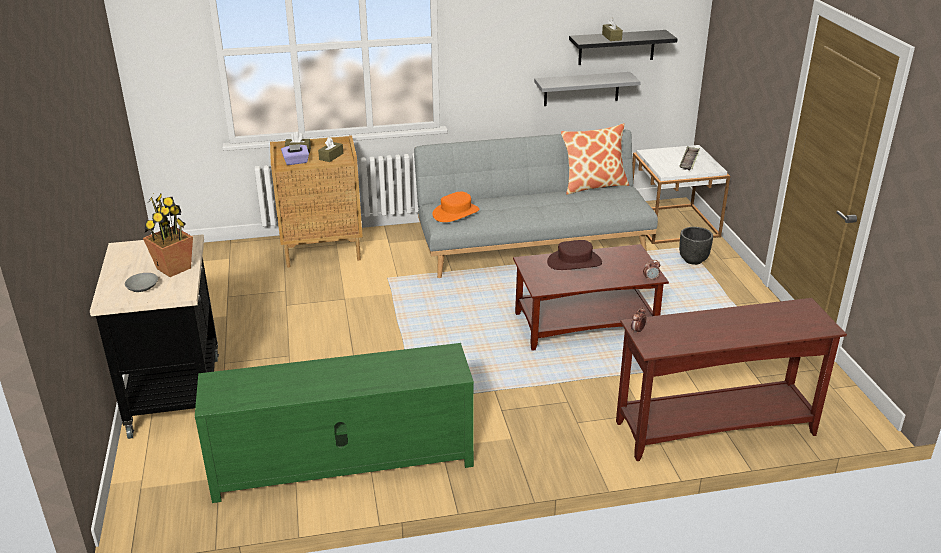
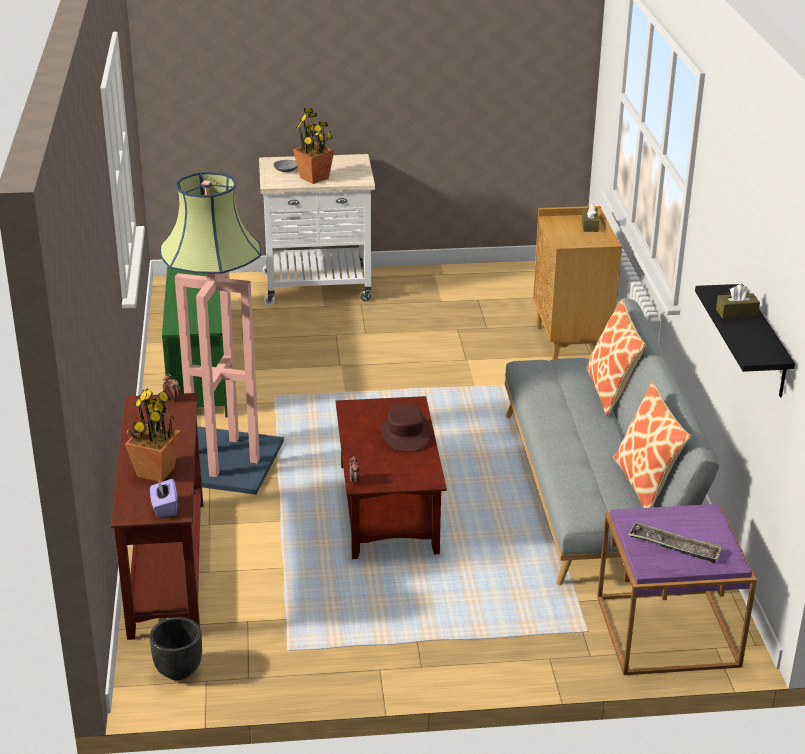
camera: 95 degrees right, 0 degrees up
black cart [90,234,219,439] -> white cart [259,154,375,305]
purple tissue box [281,144,309,165] -> purple tissue box moved to [150,479,177,518]
brown tissue box [318,137,343,162] -> none
orange hat [432,192,479,222] -> none
grey shelf [534,72,641,106] -> none
white side table [632,145,730,244] -> purple side table [597,504,757,675]
black planter [679,227,713,265] -> black planter moved to [149,617,202,680]
none -> potted plant [125,389,180,482]
none -> floor lamp [160,172,284,495]
none -> pillow [586,299,646,416]

